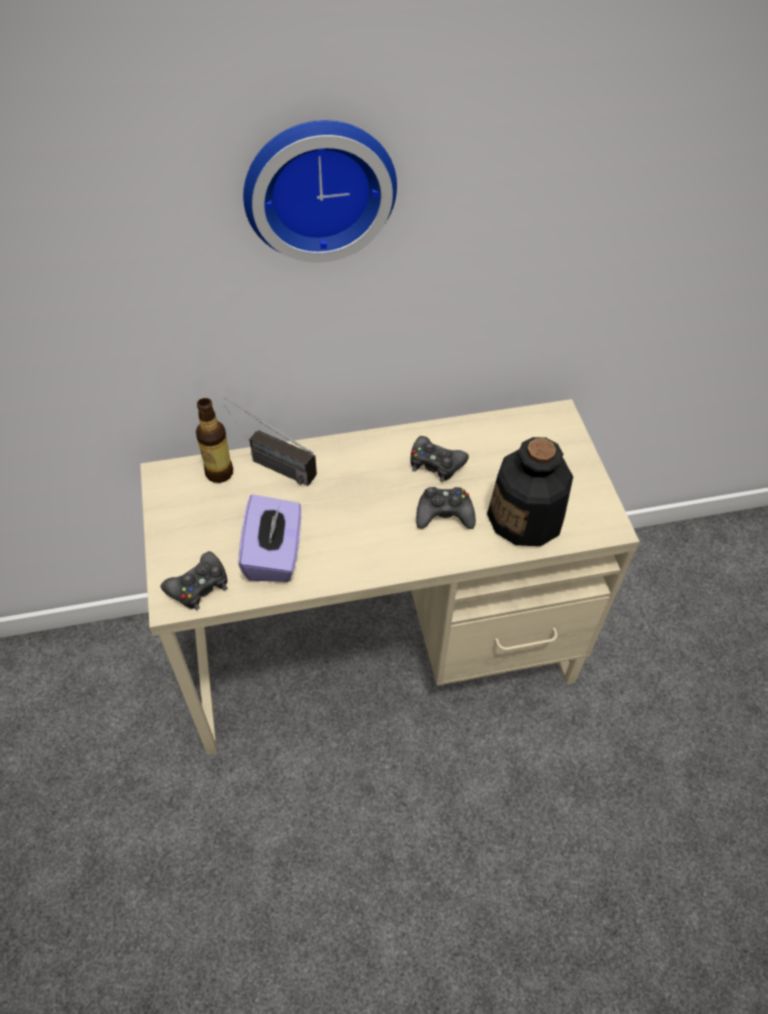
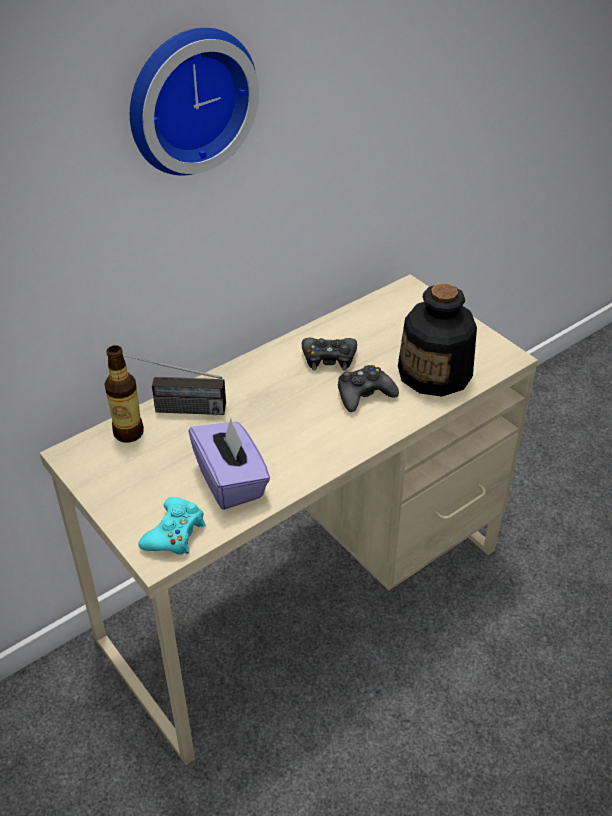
camera: 25 degrees left, 10 degrees down
black game controller [161,551,227,610] -> turquoise game controller [138,497,206,555]

